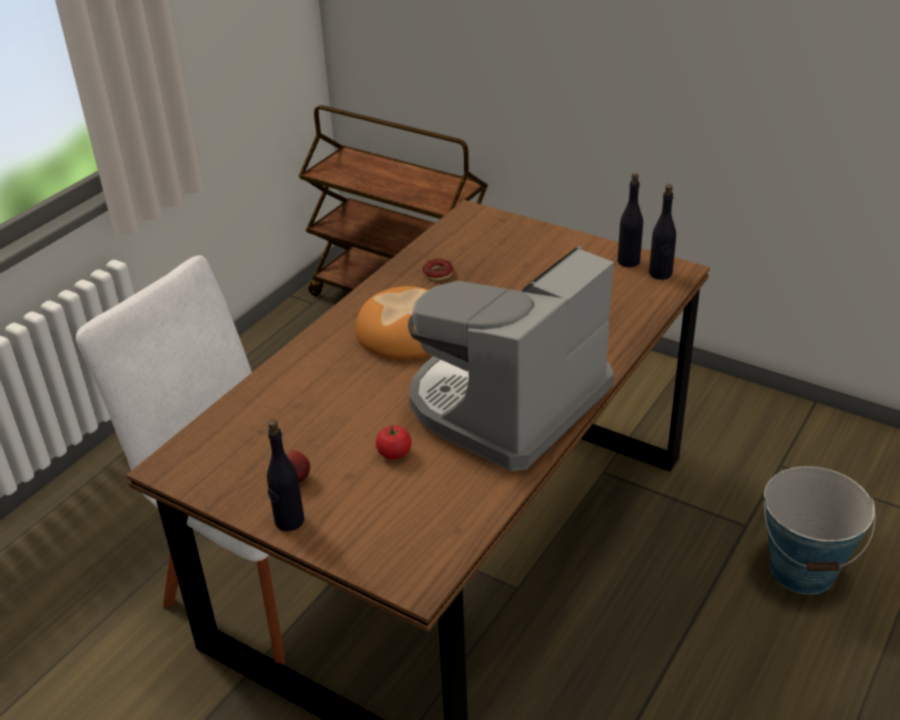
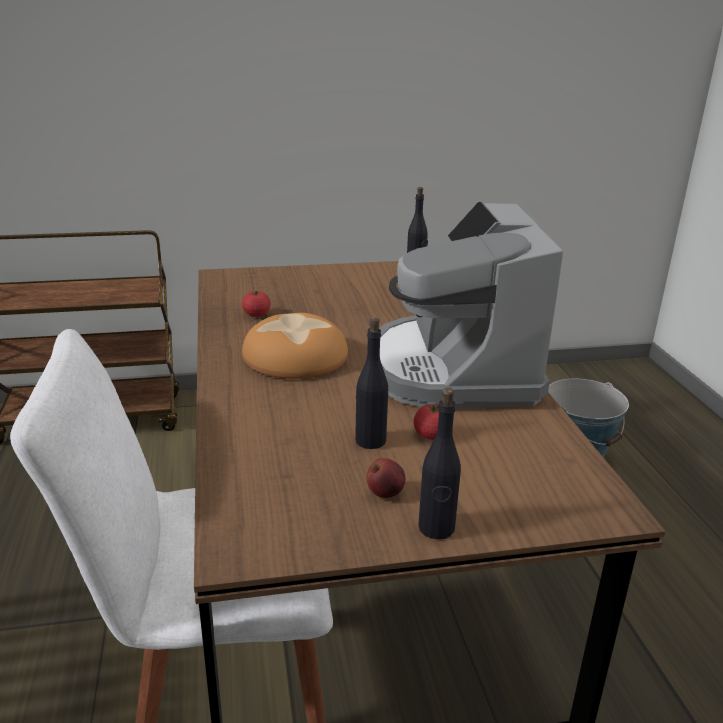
camera: 45 degrees left, 10 degrees down
donut [423,259,453,280] -> tomato [242,291,271,317]
black bottle [618,173,643,267] -> black bottle moved to [355,318,388,449]

